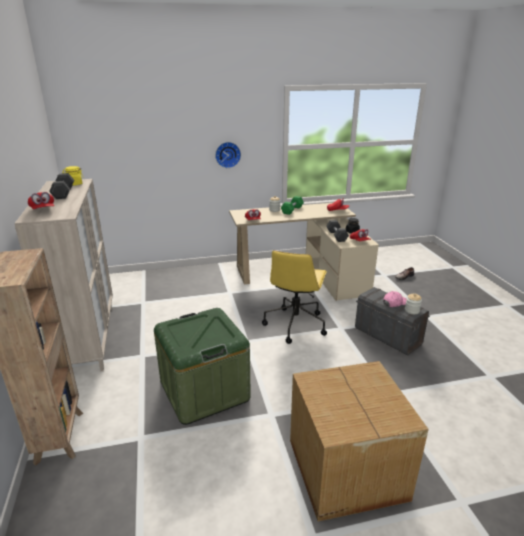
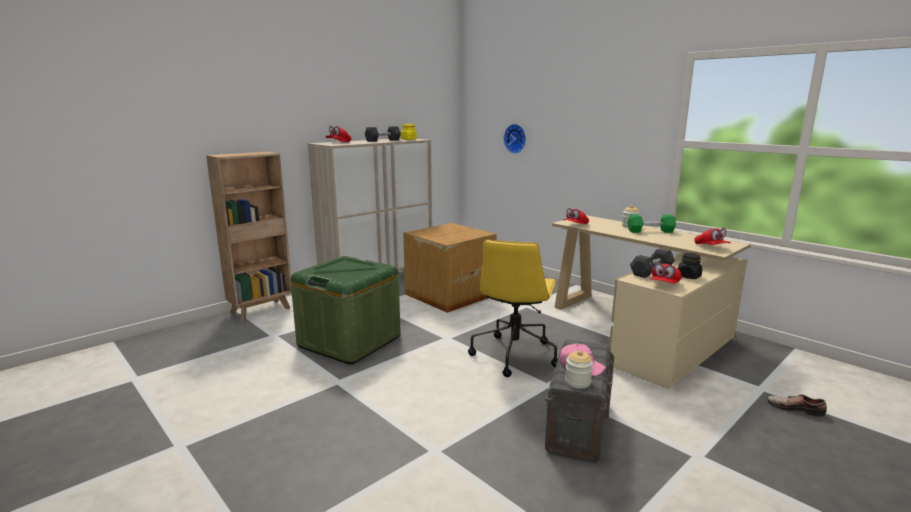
camera: 60 degrees right, 10 degrees down
wall clock [215,142,241,168] -> wall clock moved to [504,124,526,154]
yellow office chair [262,250,327,344] -> yellow office chair turned 60 degrees counterclockwise [468,239,558,377]
cardboard box [290,361,429,521] -> cardboard box moved to [403,223,497,313]

